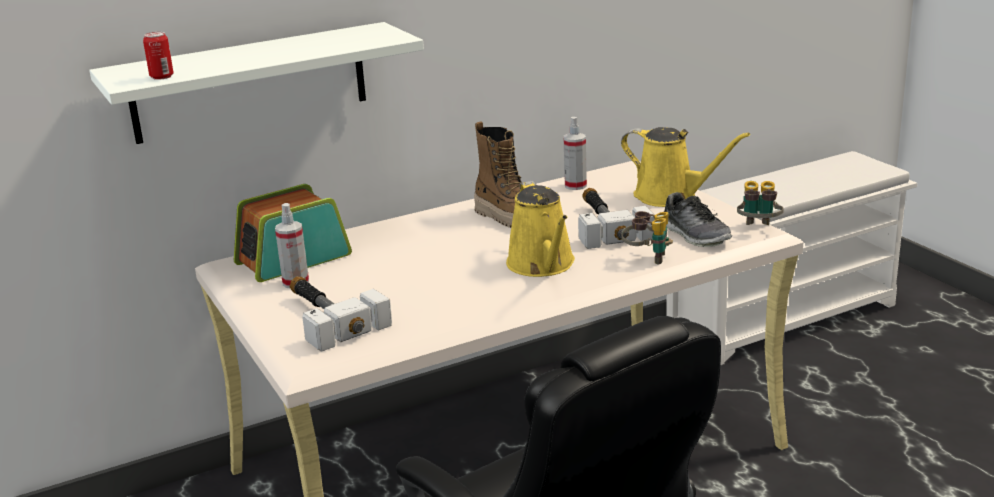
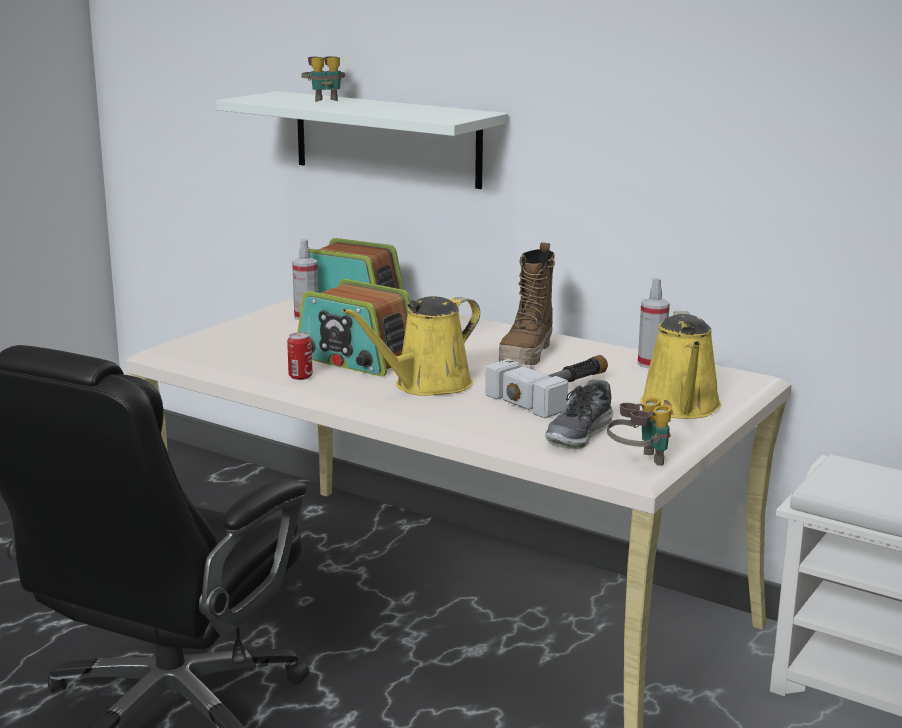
camera: 60 degrees right, 5 degrees down
can [143,32,173,80] -> can moved to [287,332,313,380]
hammer [290,276,392,352] -> none
binoculars [622,211,673,265] -> binoculars moved to [301,56,345,102]
none -> radio [298,279,410,377]

